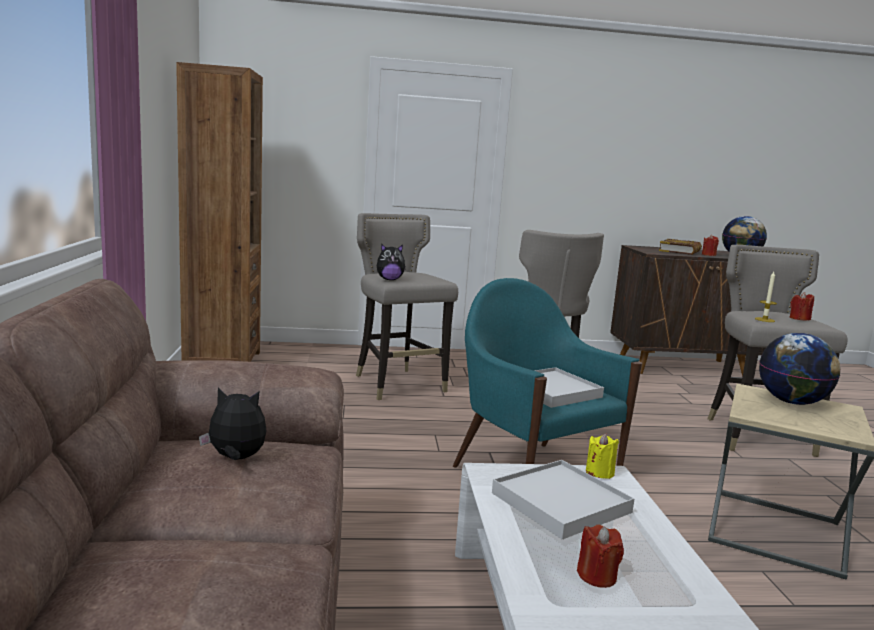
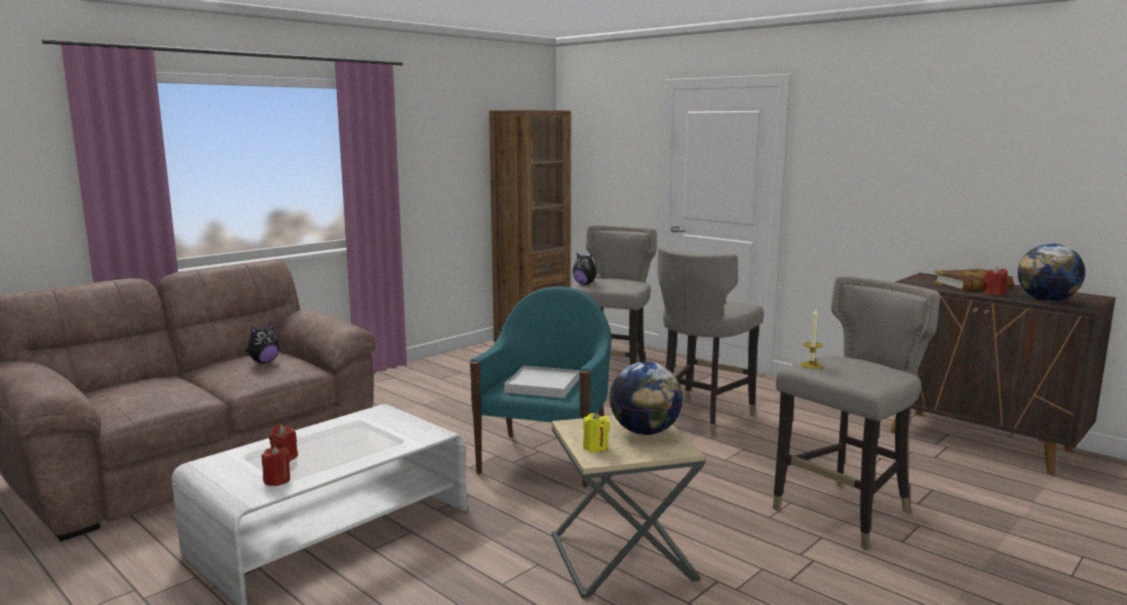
camera: 50 degrees right, 0 degrees up
plush toy [199,388,267,460] -> plush toy turned 75 degrees clockwise [245,322,280,363]
white tray [492,460,634,539] -> none
yellow candle [586,433,619,479] -> yellow candle moved to [583,412,610,452]
red candle [789,292,814,321] -> red candle moved to [262,446,290,486]

